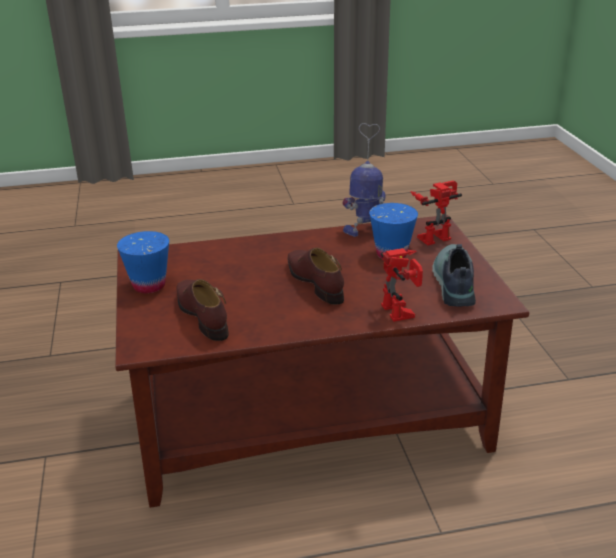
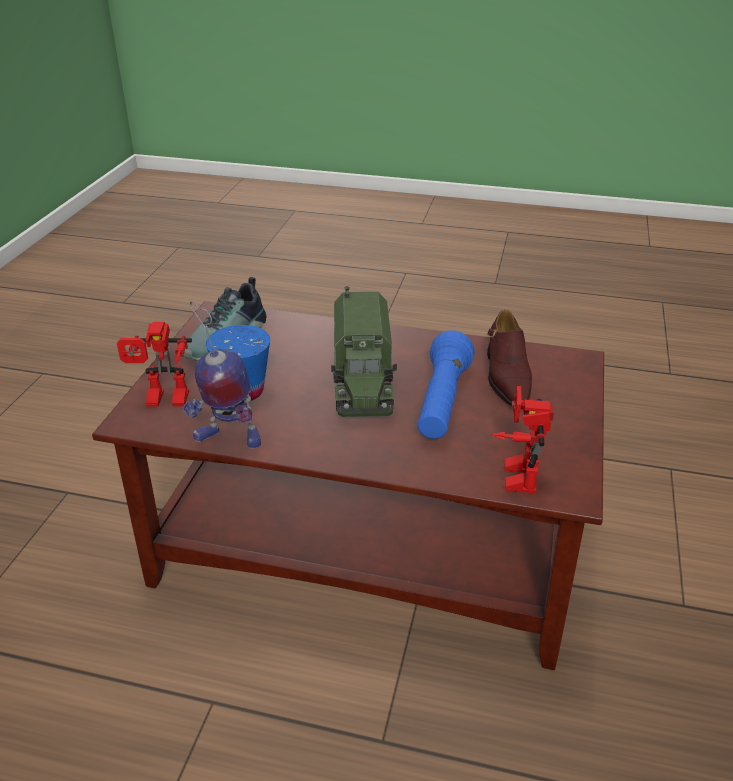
camera: 155 degrees left, 5 degrees up
blue cup [117,231,169,293] -> none
brown shoe [288,247,344,304] -> toy truck [331,286,397,417]
toy robot [380,248,423,322] -> toy robot moved to [492,386,554,493]
none -> blue flashlight [417,330,474,439]

